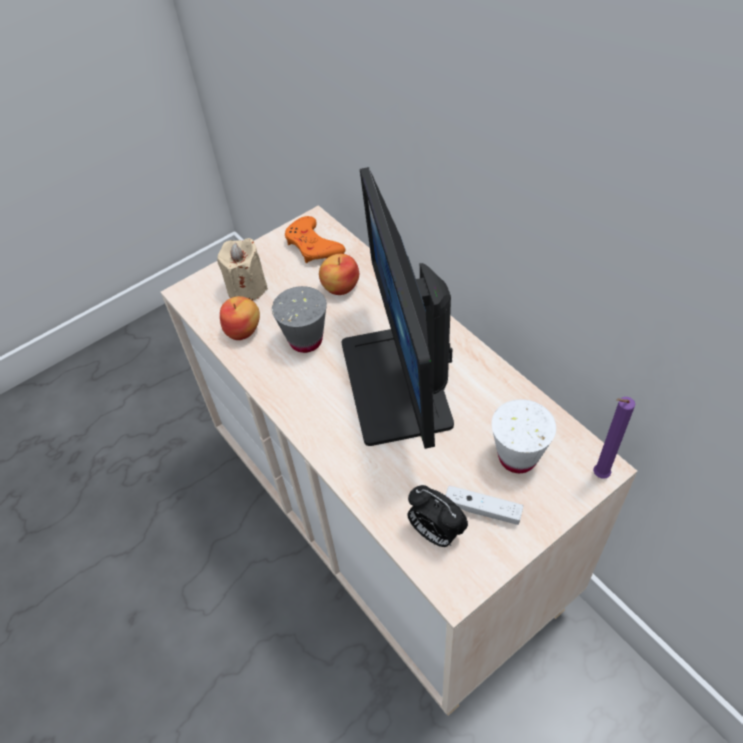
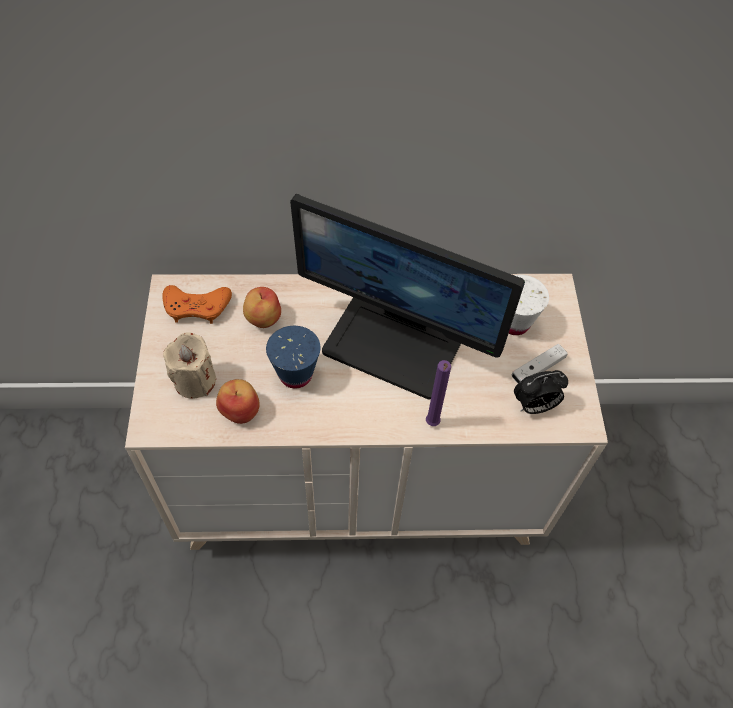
camera: 60 degrees left, 5 degrees up
grey cup [272,286,327,353] -> blue cup [266,326,320,389]
purple candle [593,397,635,479] -> purple candle moved to [426,360,451,426]

